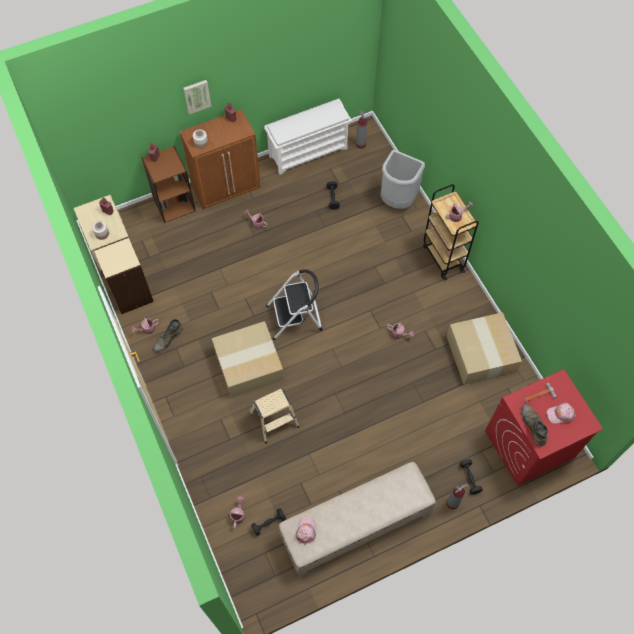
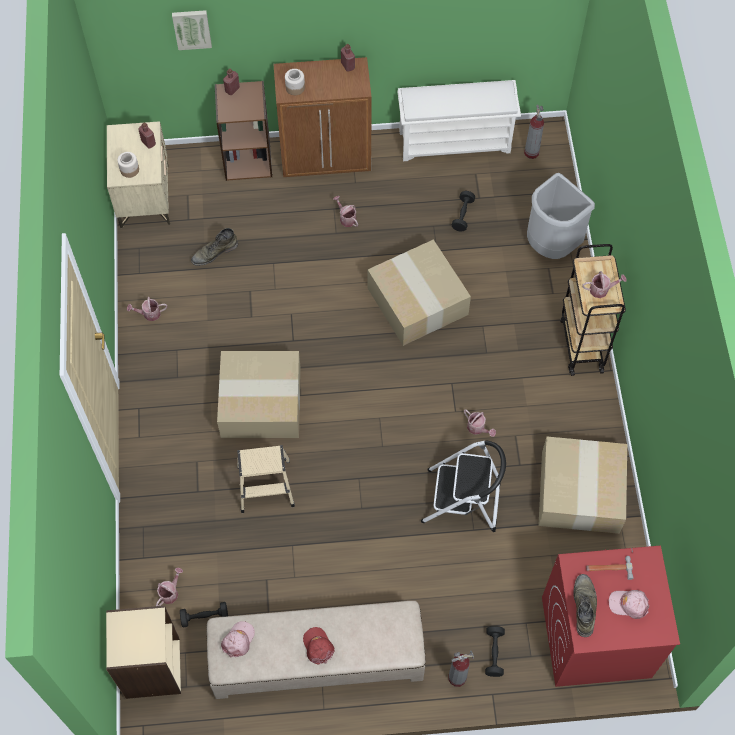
camera: 20 degrees right, 0 degrees up
beige bookcase [94,237,154,314] -> beige bookcase moved to [106,605,181,699]
green boot [153,319,183,353] -> green boot moved to [191,228,238,266]
picture [183,80,211,115] -> picture moved to [172,10,212,50]
step ladder [266,270,323,340] -> step ladder moved to [421,440,506,532]
none -> red cap [303,627,335,665]
none -> cardboard box [368,239,471,346]

